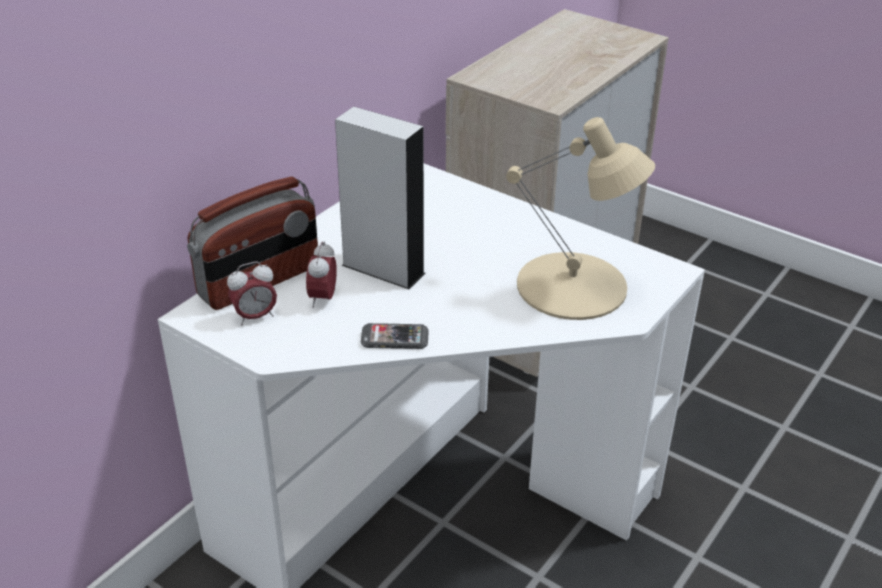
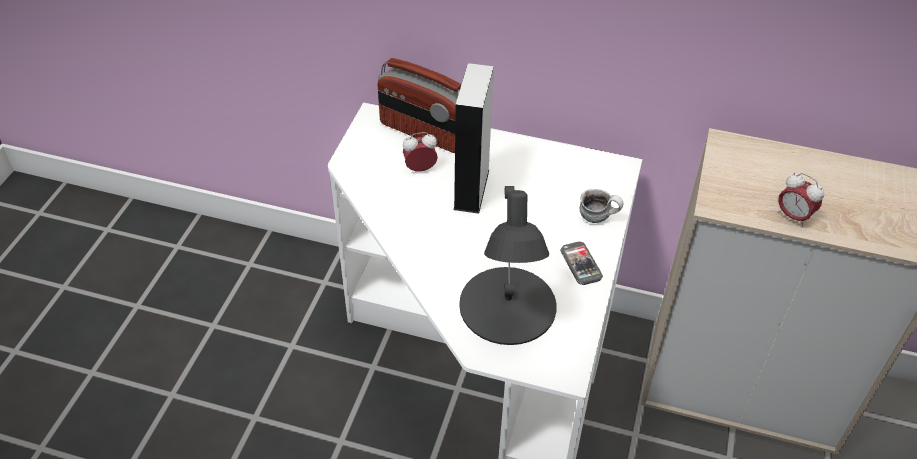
camera: 70 degrees right, 10 degrees up
alarm clock [227,262,277,325] -> alarm clock moved to [778,173,824,227]
phone [361,323,429,349] -> phone moved to [560,241,603,285]
beige table lamp [506,117,655,320] -> black table lamp [459,186,556,345]
none -> mug [580,189,623,223]

